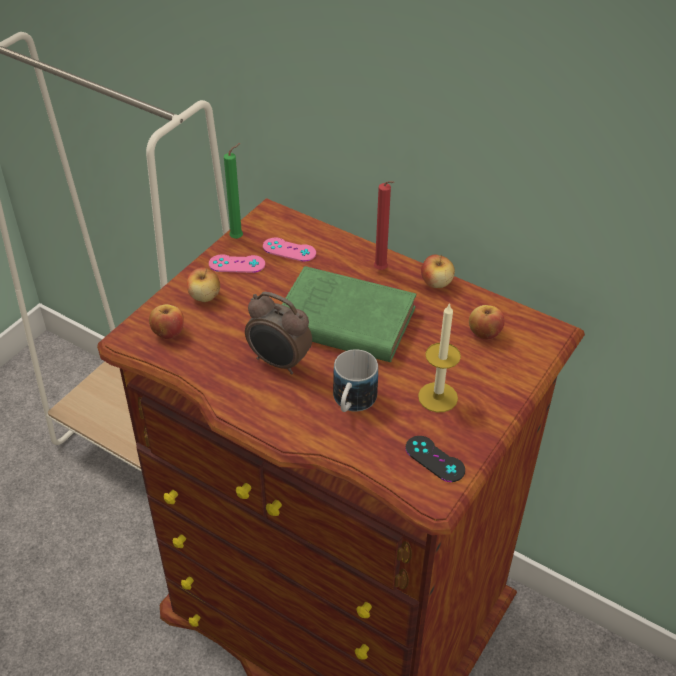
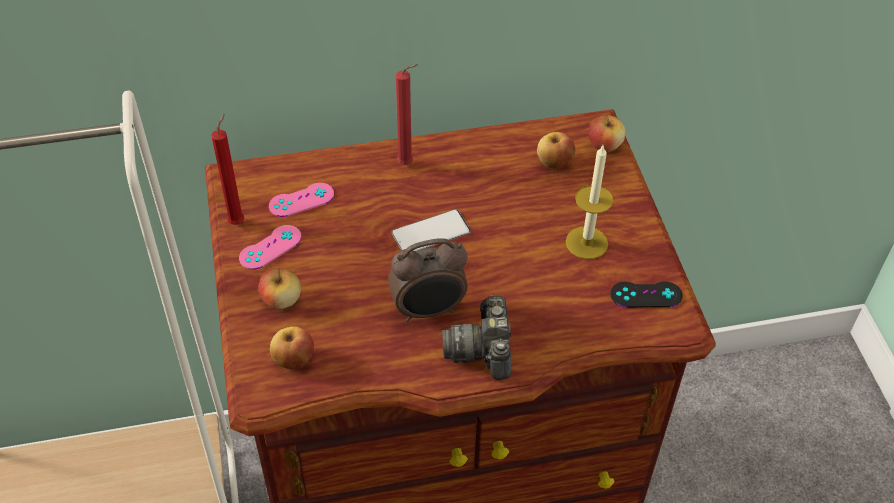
camera: 45 degrees left, 5 degrees up
green candle [224,143,243,239] -> red candle [211,113,244,225]
green book [282,266,416,362] -> phone [392,209,471,251]
mug [333,349,378,412] -> none
apple [421,254,455,288] -> apple moved to [588,114,626,152]
none -> camera [442,295,511,380]

